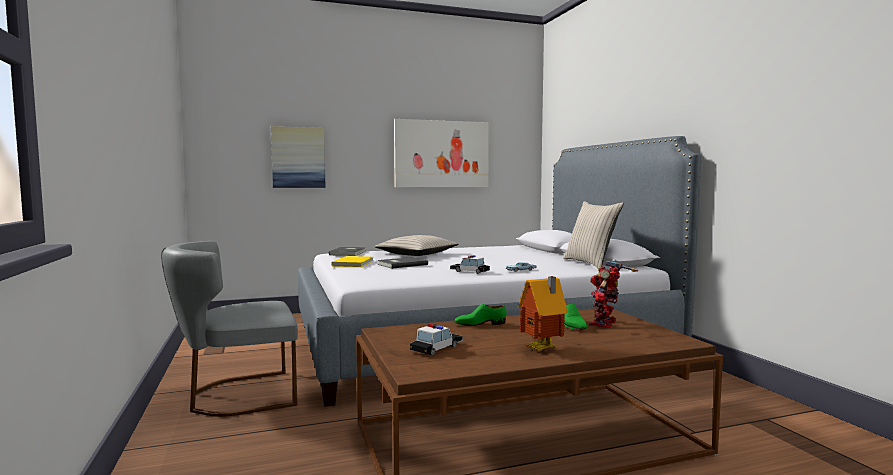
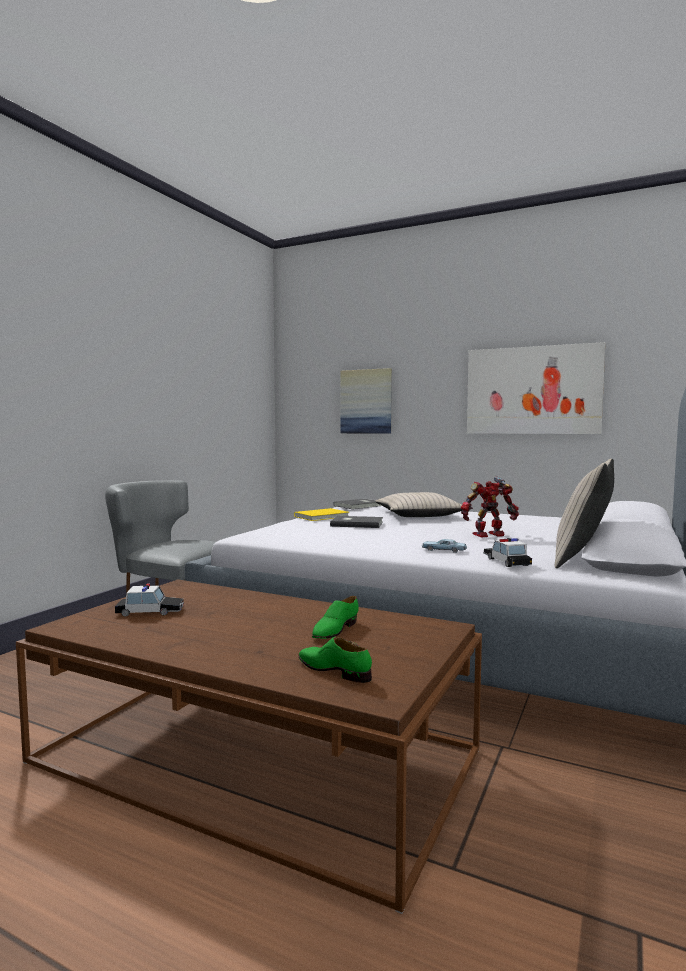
camera: 45 degrees right, 0 degrees up
toy car [450,255,490,274] -> toy car moved to [483,538,532,567]
green shoe [454,304,507,326] -> green shoe moved to [299,636,372,683]
toy house [518,276,568,352] -> none
toy robot [589,261,638,328] -> toy robot moved to [461,477,519,537]

